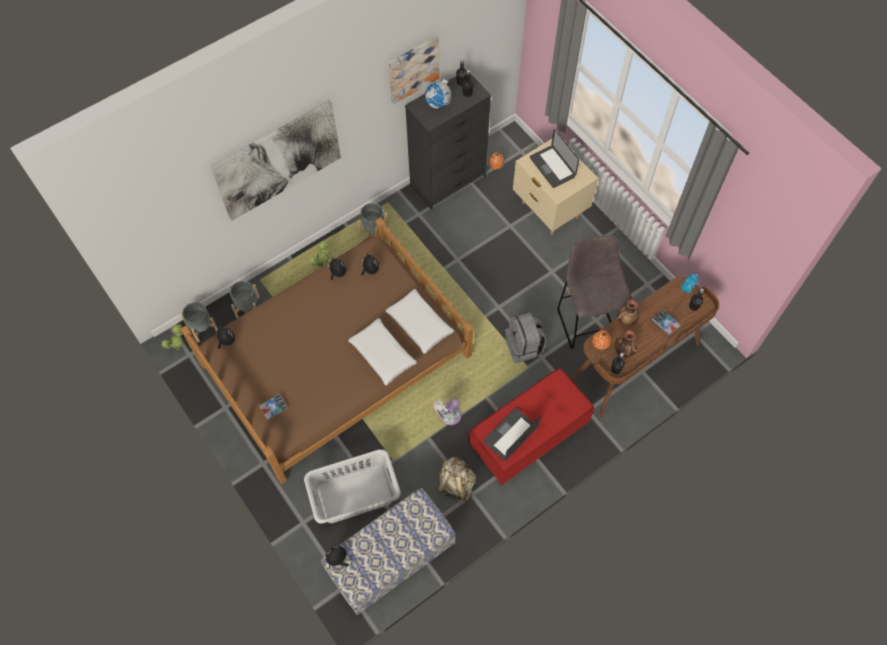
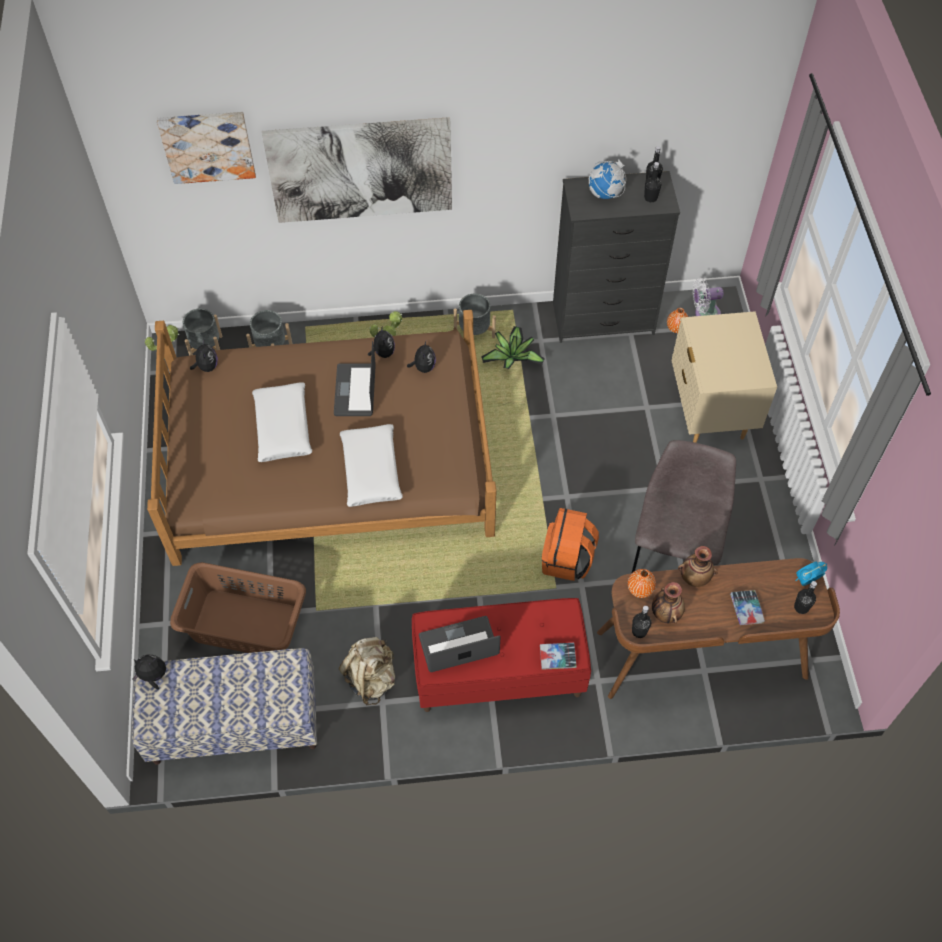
camera: 30 degrees right, 5 degrees down
book [259,394,288,420] -> book moved to [540,643,577,670]
grey laundry basket [304,449,401,524] -> brown laundry basket [170,562,306,653]
white pillow [385,289,454,354] -> white pillow moved to [252,382,312,462]
picture [388,36,439,104] -> picture moved to [157,112,256,184]
white fan [433,399,462,425] -> white fan moved to [693,278,724,316]
grey backpack [505,313,546,363] -> orange backpack [542,508,599,581]
laptop [530,129,579,188] -> laptop moved to [334,341,376,416]
none -> potted plant [481,326,545,369]

